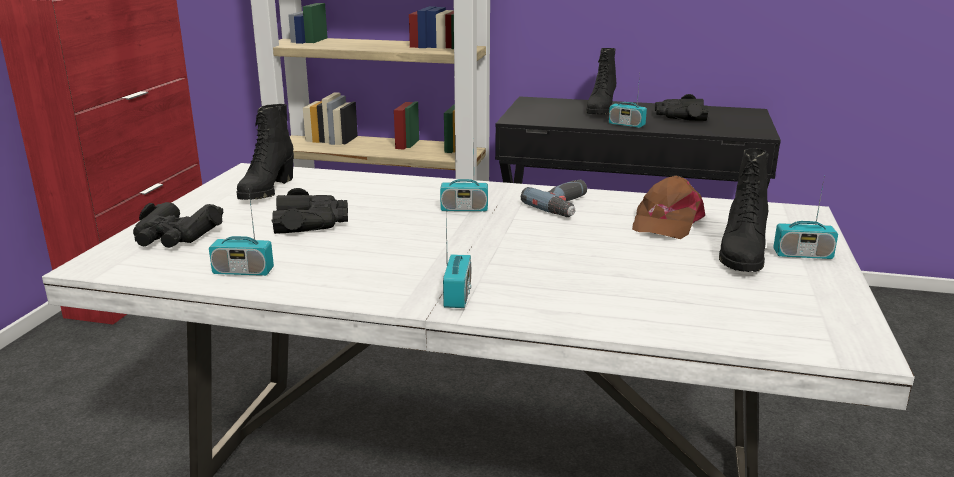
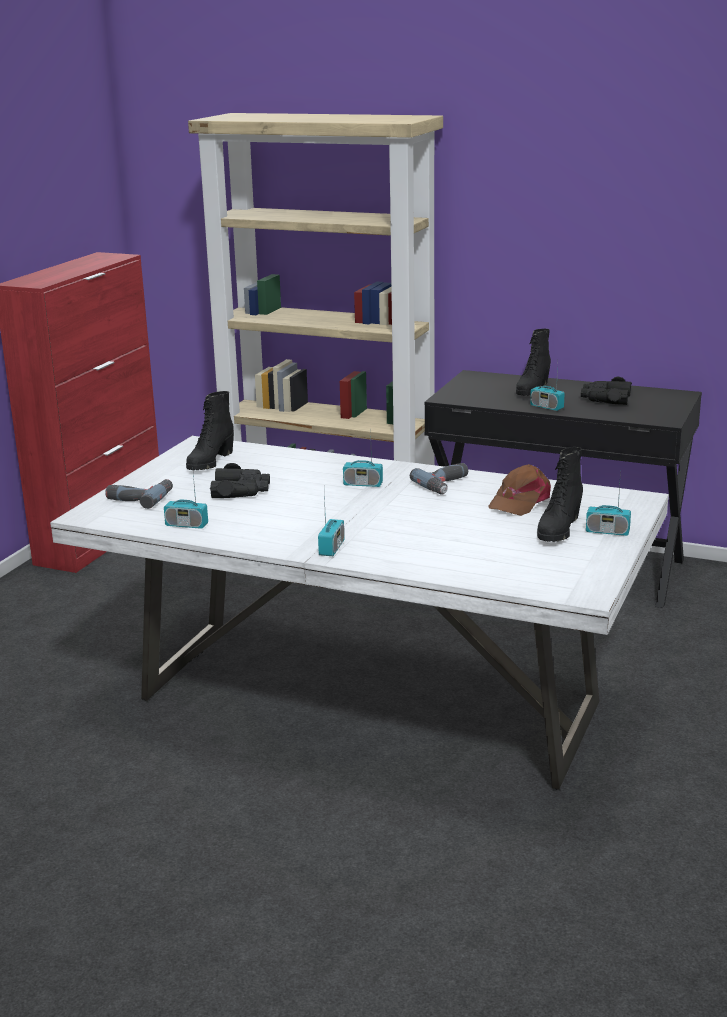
camera: 10 degrees right, 0 degrees up
black binoculars [133,202,223,248] -> power drill [105,479,173,509]

